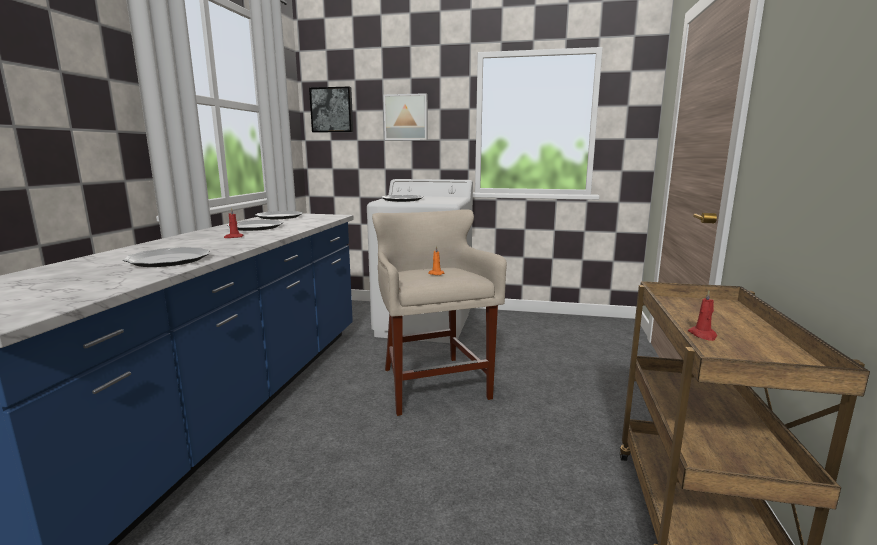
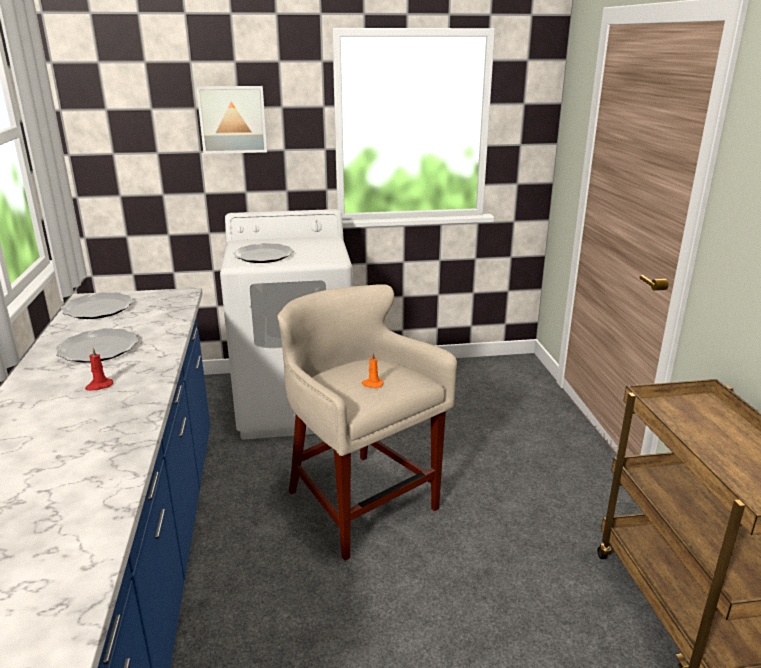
camera: 20 degrees left, 10 degrees up
plate [123,247,210,267] -> none
picture [309,86,353,132] -> none
red candle [688,290,717,341] -> none

